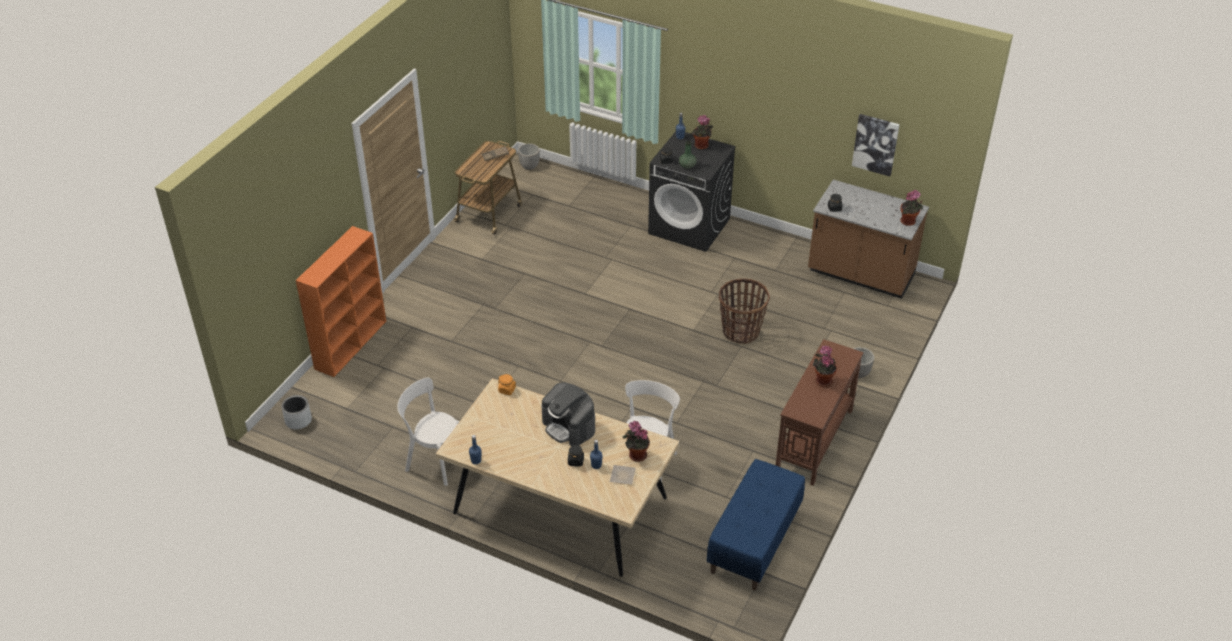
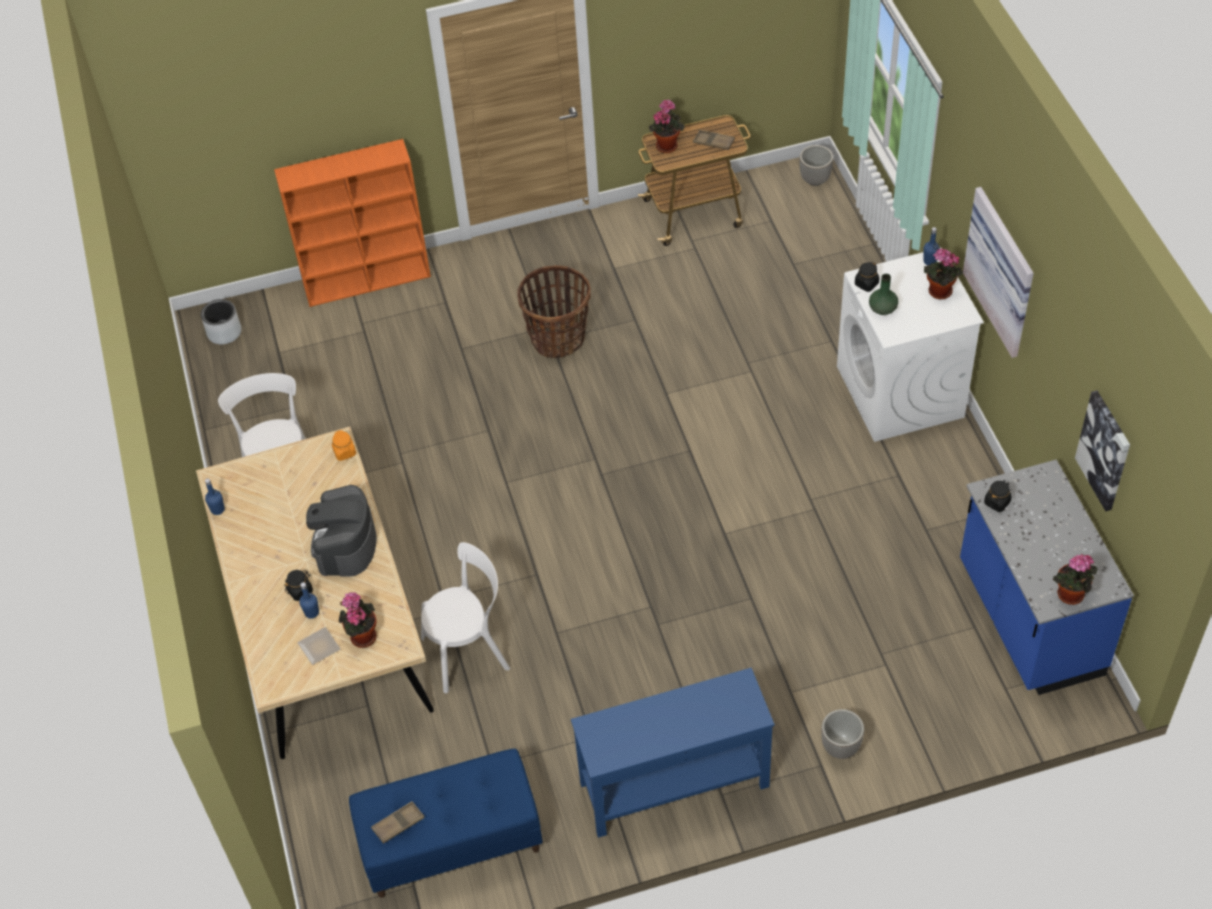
camera: 50 degrees right, 10 degrees up
black washing machine [648,131,736,252] -> white washing machine [837,248,984,442]
basket [719,278,770,344] -> basket moved to [517,265,591,358]
brown console table [776,339,863,486] -> blue console table [571,668,774,838]
brown counter [808,179,929,299] -> blue counter [960,460,1134,695]
potted plant [813,345,837,387] -> potted plant moved to [649,100,685,153]
none -> brown tray [371,801,425,844]
none -> picture [963,187,1034,358]

